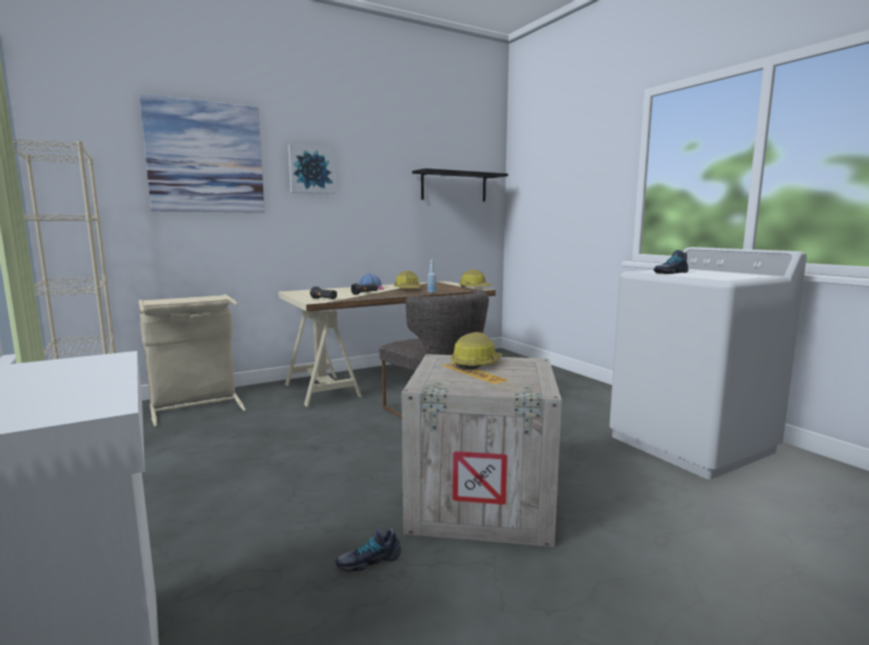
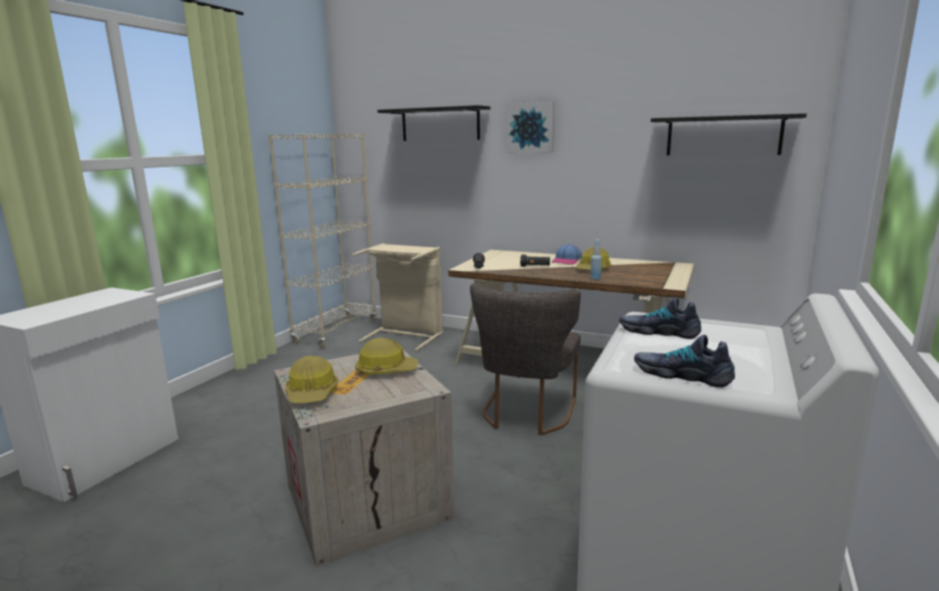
camera: 55 degrees right, 5 degrees up
picture [139,94,265,213] -> black shelf [377,105,490,141]
shoe [335,528,401,572] -> shoe moved to [634,335,735,387]
hard hat [459,269,493,287] -> hard hat moved to [285,355,338,403]

